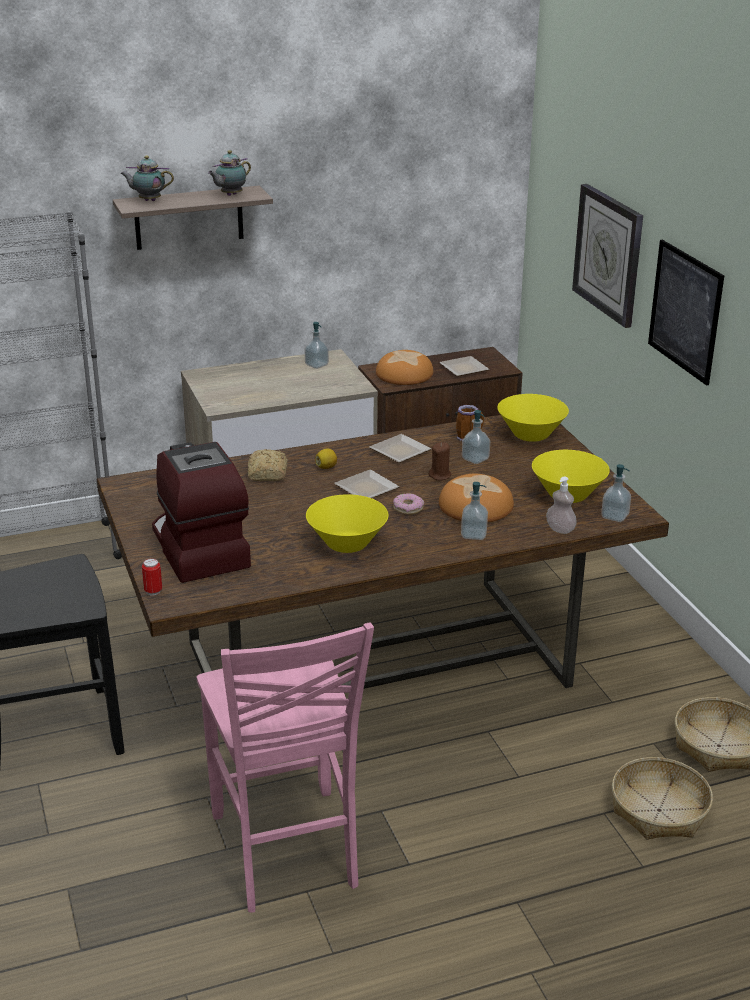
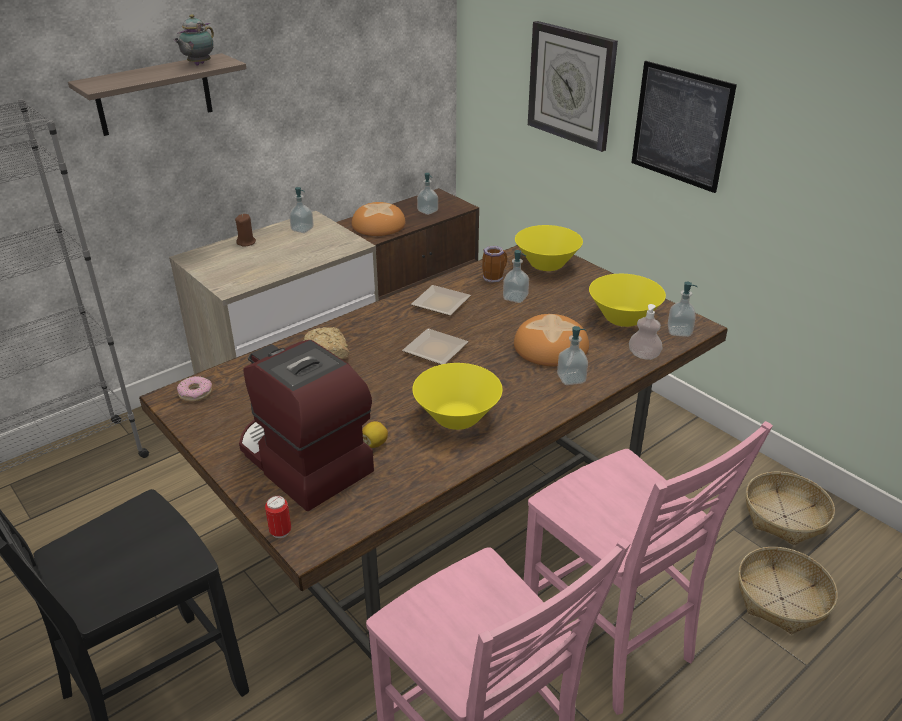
camera: 20 degrees left, 5 degrees up
teapot [120,156,174,201] -> none
lemon [315,448,337,469] -> lemon moved to [362,421,388,448]
donut [393,493,424,515] -> donut moved to [177,376,212,402]
brown candle [429,442,451,480] -> brown candle moved to [235,214,256,247]
plate [439,356,489,376] -> soap dispenser [417,173,438,215]
none -> pink chair [524,421,773,715]

